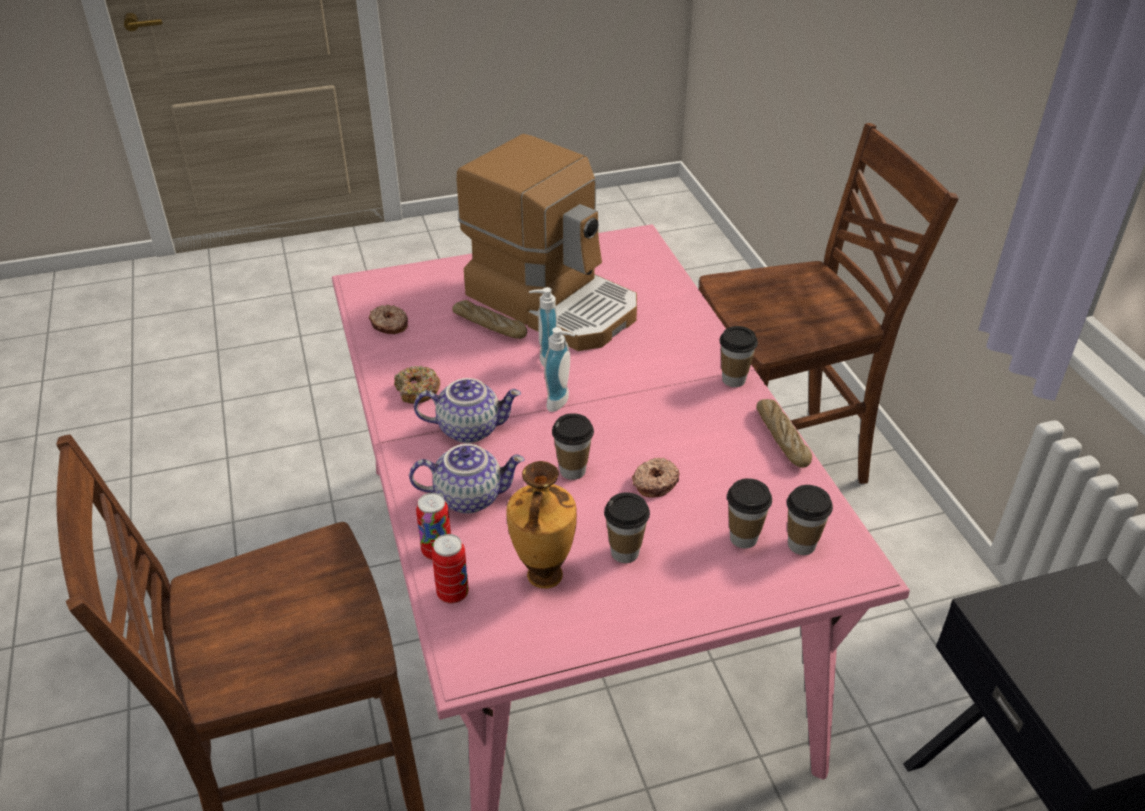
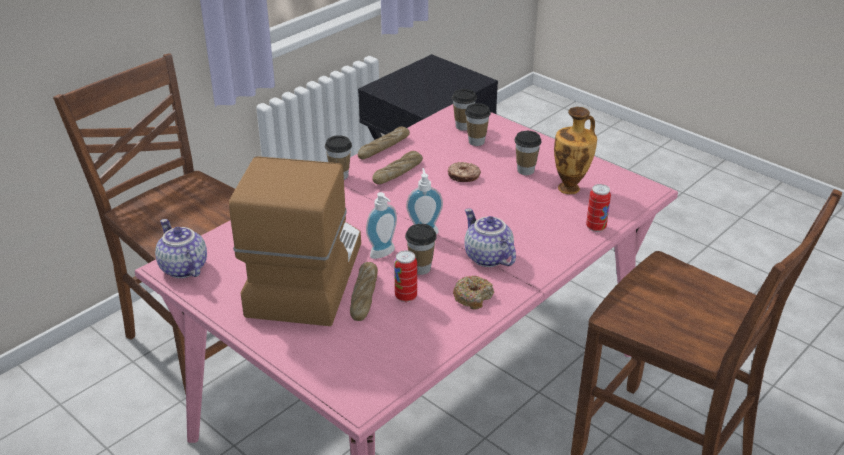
camera: 120 degrees left, 5 degrees down
donut [369,305,408,334] -> none
teapot [409,444,525,514] -> teapot moved to [155,219,207,278]
can [432,534,469,604] -> can moved to [394,250,417,302]
cup [552,413,594,480] -> cup moved to [405,224,437,275]
none -> bread [372,151,423,184]

